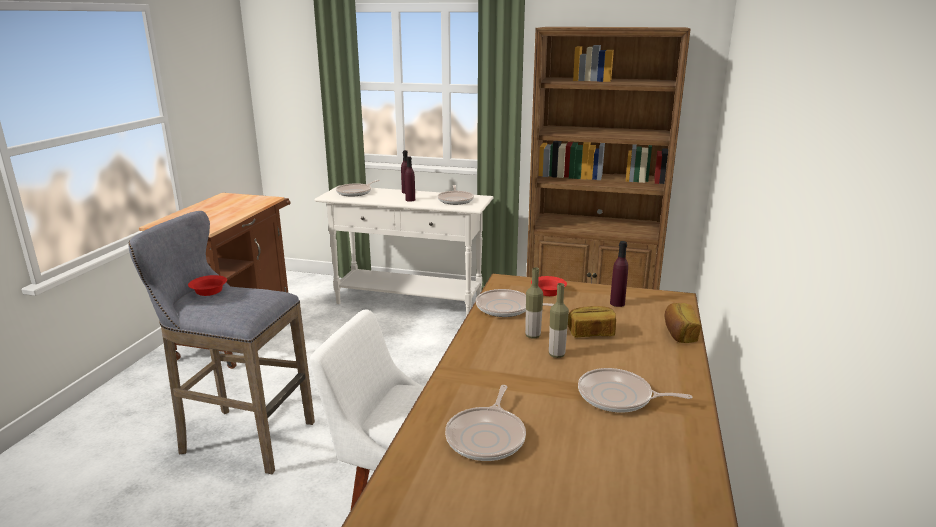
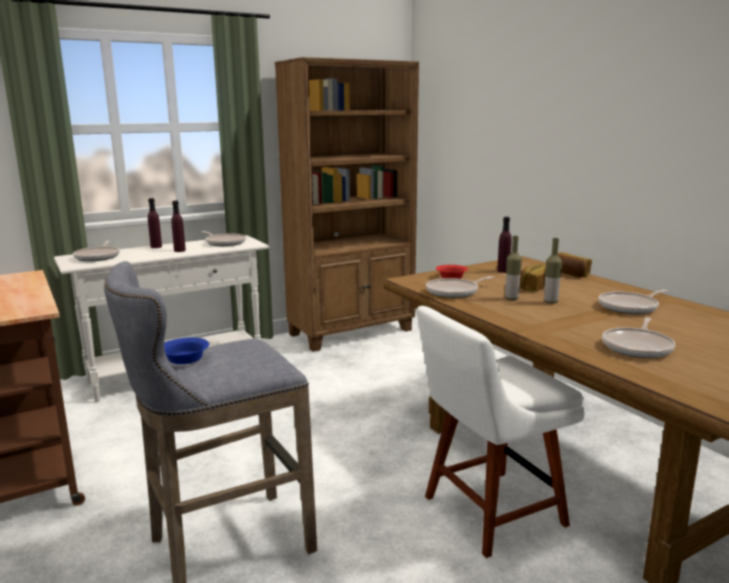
camera: 45 degrees left, 5 degrees down
red bowl [188,275,227,296] -> blue bowl [164,337,209,364]
frying pan [445,385,526,461] -> frying pan turned 60 degrees clockwise [602,317,675,358]

